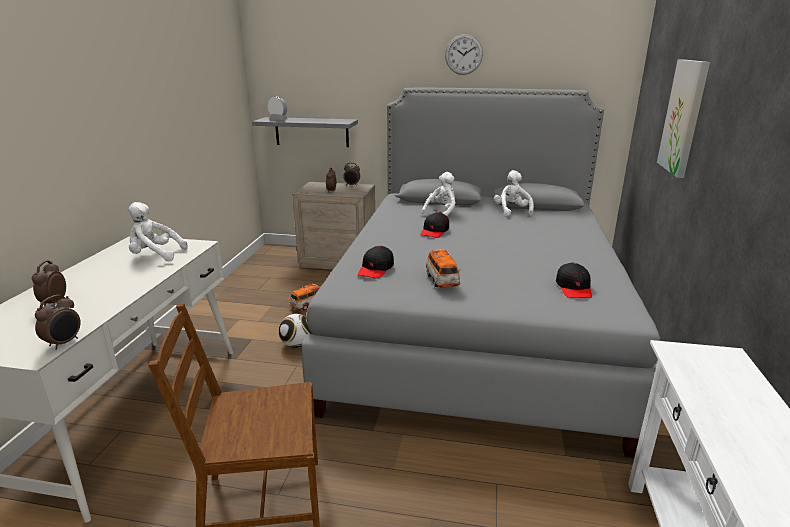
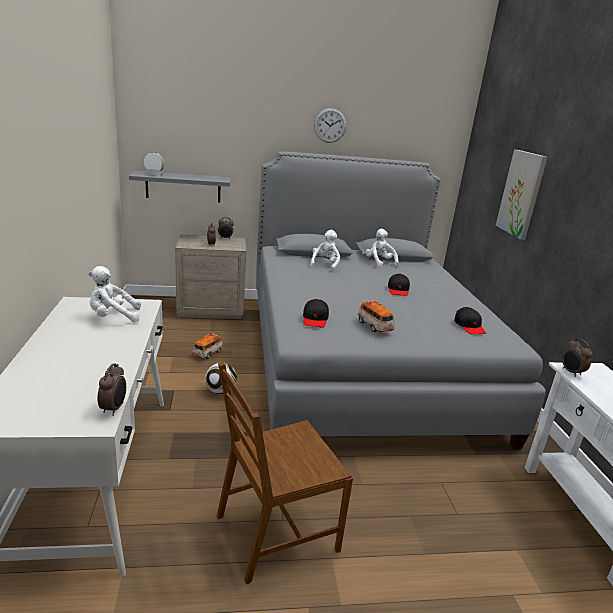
camera: 20 degrees left, 0 degrees up
alarm clock [32,260,66,306] -> alarm clock moved to [562,339,593,377]
black cap [420,212,449,238] -> black cap moved to [388,274,410,296]

